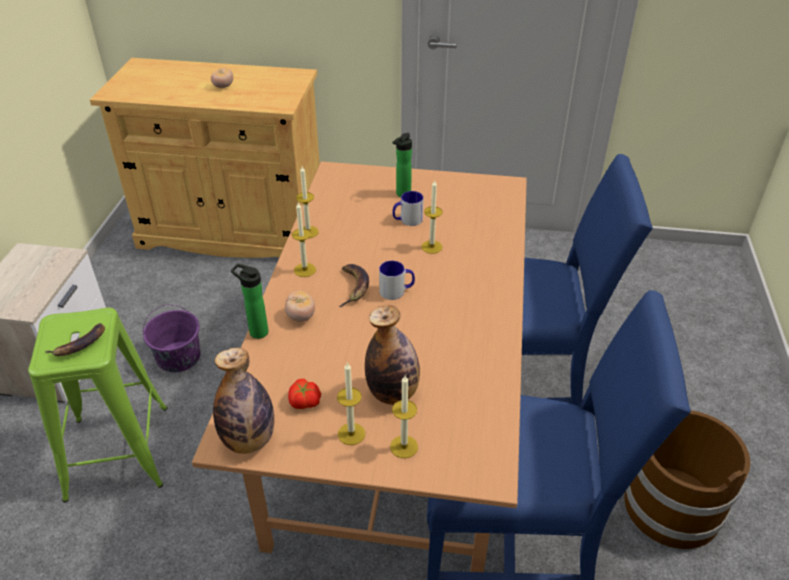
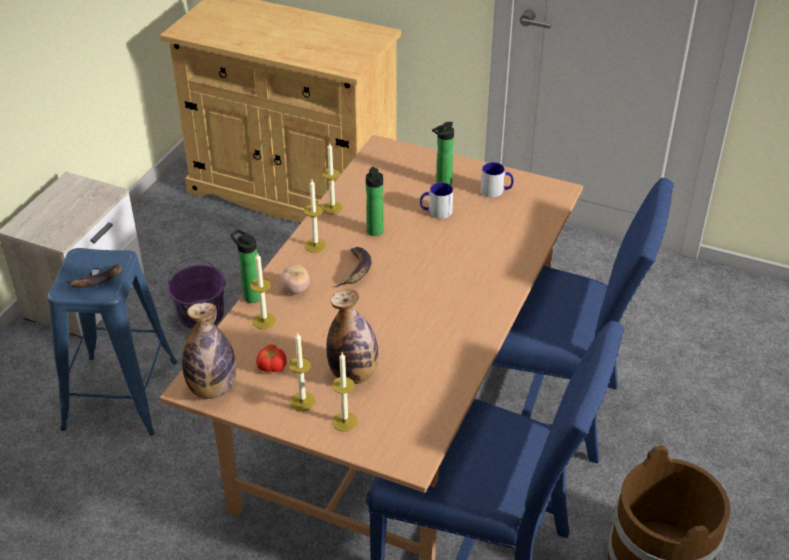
camera: 15 degrees right, 0 degrees up
green stool [28,308,167,503] -> blue stool [47,248,177,436]
tomato [211,68,233,88] -> none
mug [379,261,415,300] -> mug moved to [481,162,513,198]
candle [421,180,443,254] -> candle moved to [250,253,276,329]
none -> bottle [366,167,384,236]

